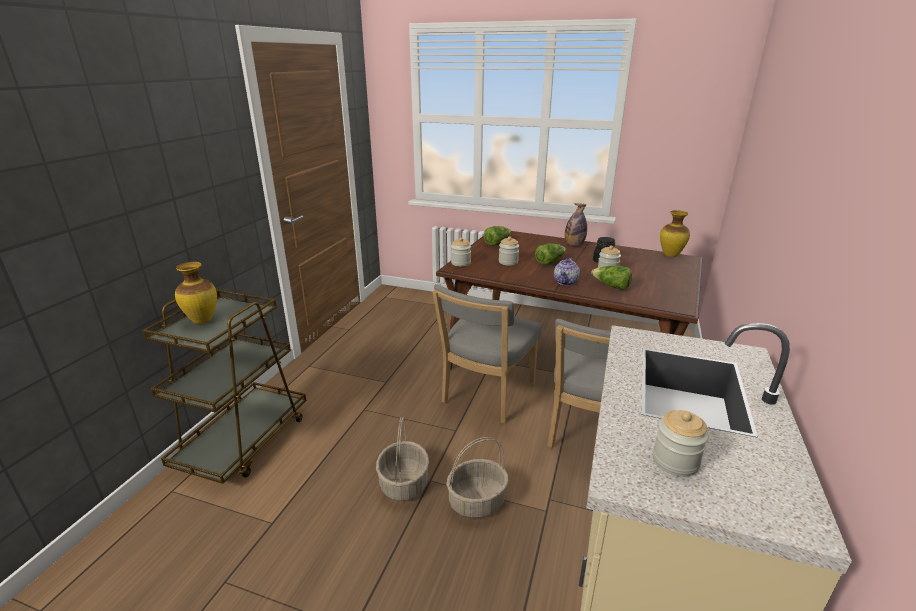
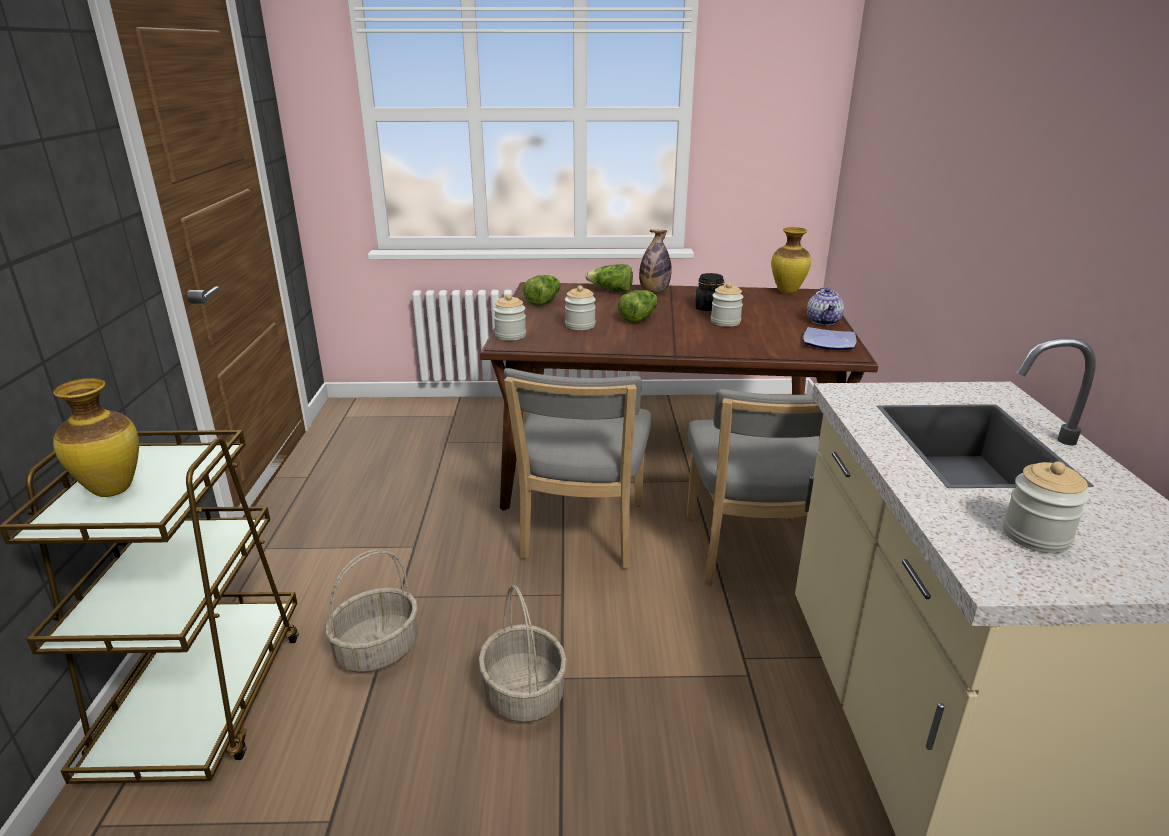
camera: 20 degrees left, 0 degrees up
basket [447,437,508,518] -> basket moved to [325,550,418,673]
teapot [554,258,580,285] -> teapot moved to [807,288,844,325]
lettuce [591,266,632,290] -> lettuce moved to [585,264,633,292]
none -> plate [803,327,856,350]

